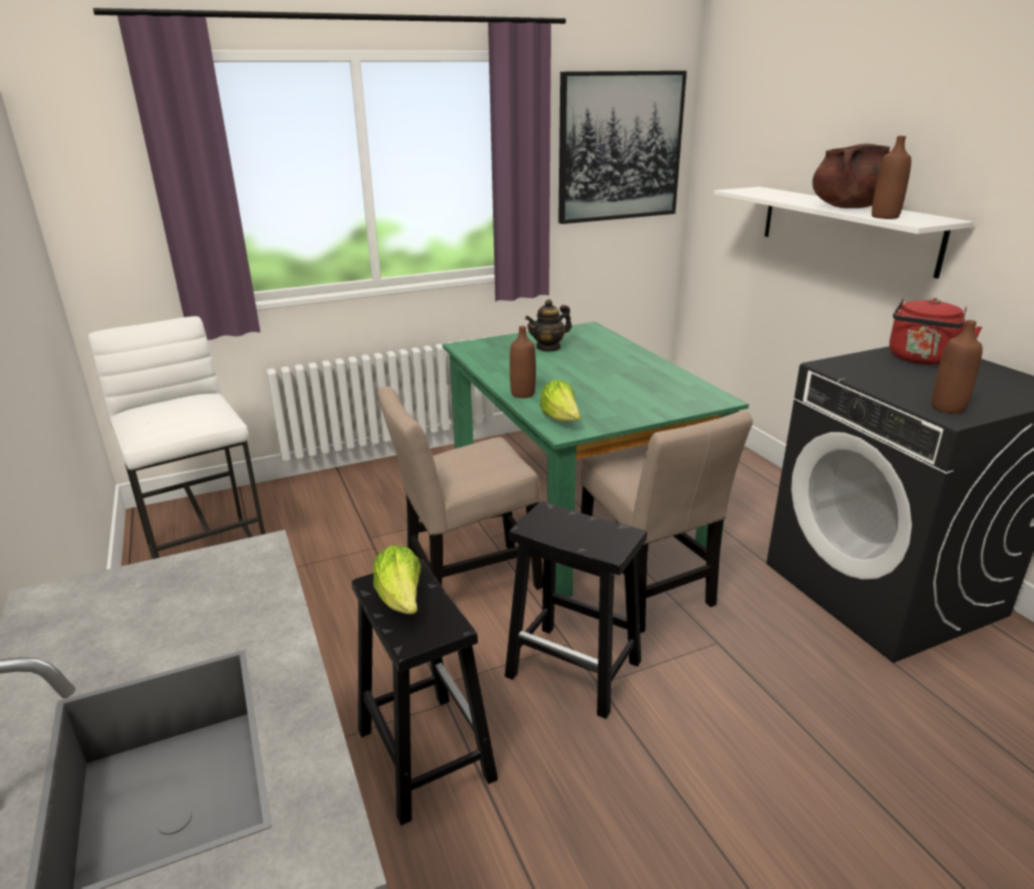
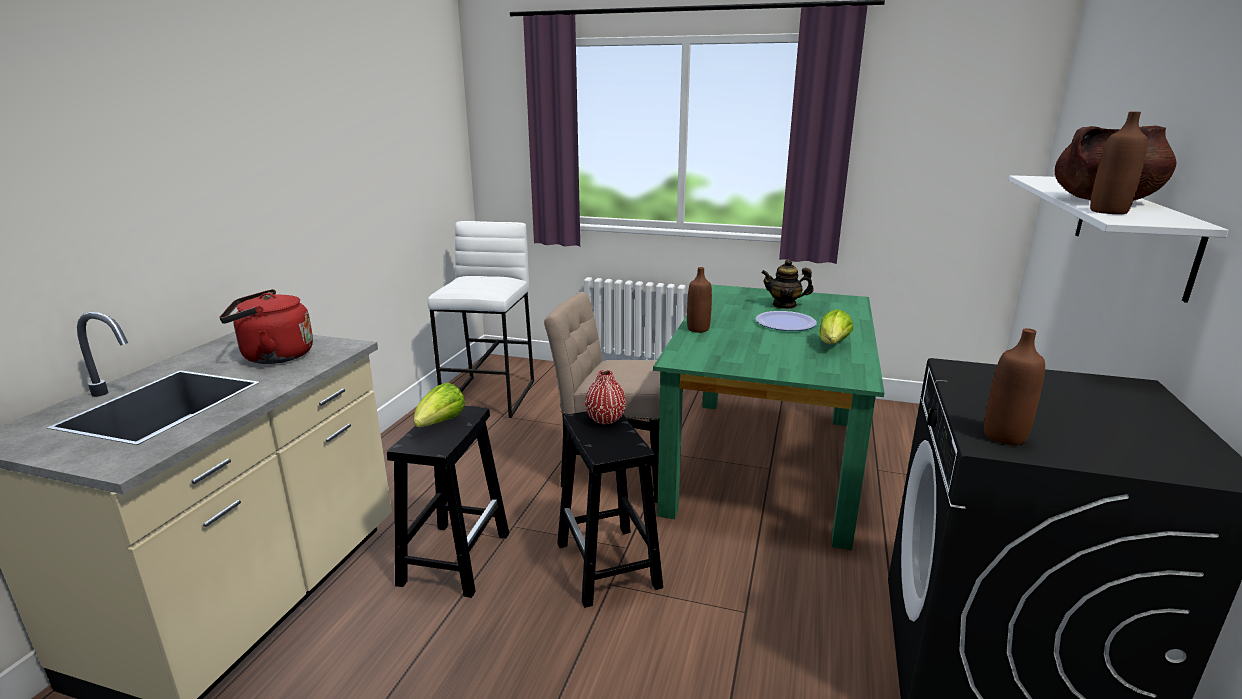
camera: 40 degrees right, 5 degrees down
lettuce [540,380,581,422] -> lettuce moved to [819,309,853,344]
picture [558,71,687,224] -> none
beige chair [581,411,753,633] -> none
red kettle [889,298,983,365] -> red kettle moved to [219,289,313,364]
none -> red vase [585,370,626,424]
none -> plate [756,311,817,331]

